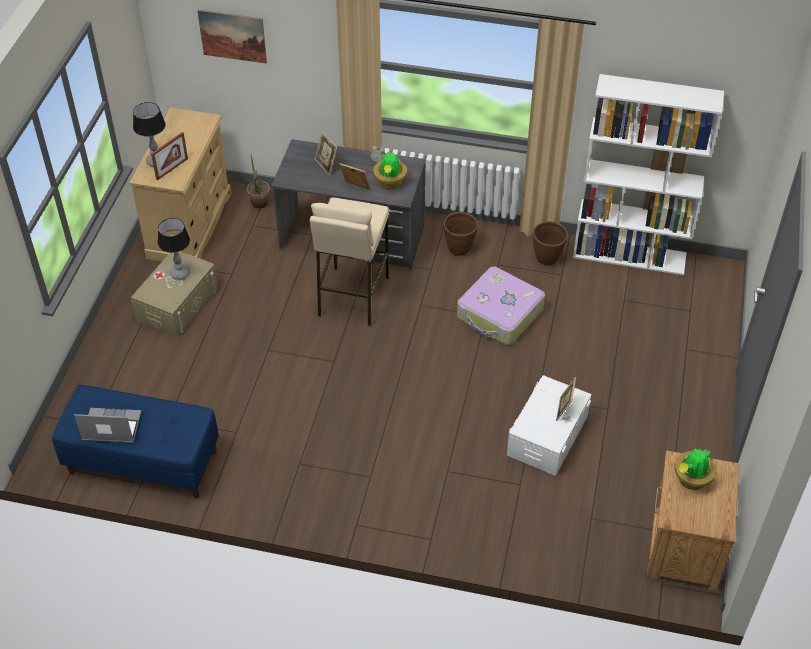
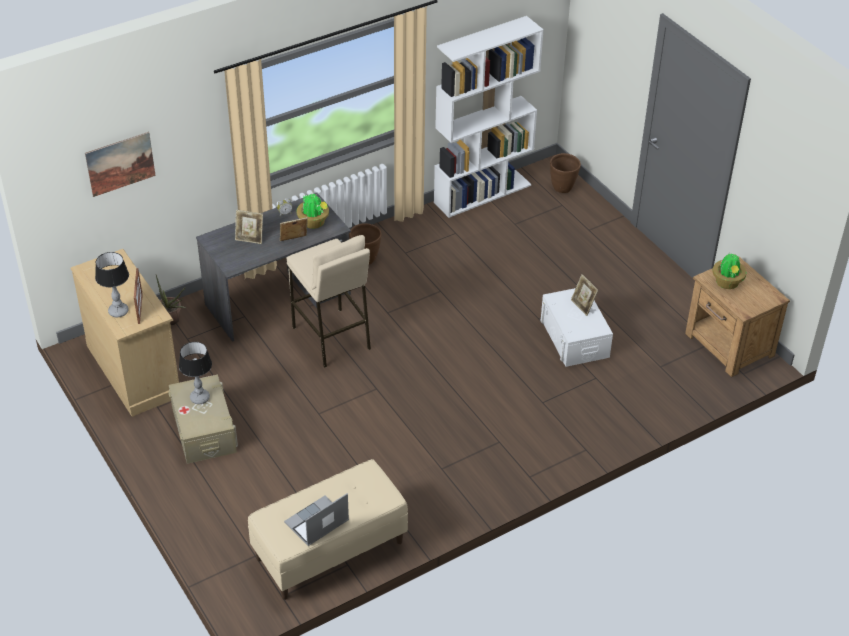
camera: 45 degrees left, 5 degrees down
blue bench [52,385,219,499] -> beige bench [248,459,408,600]
suitcase [457,267,545,345] -> none
brown planter [533,221,568,266] -> brown planter moved to [550,153,581,193]

